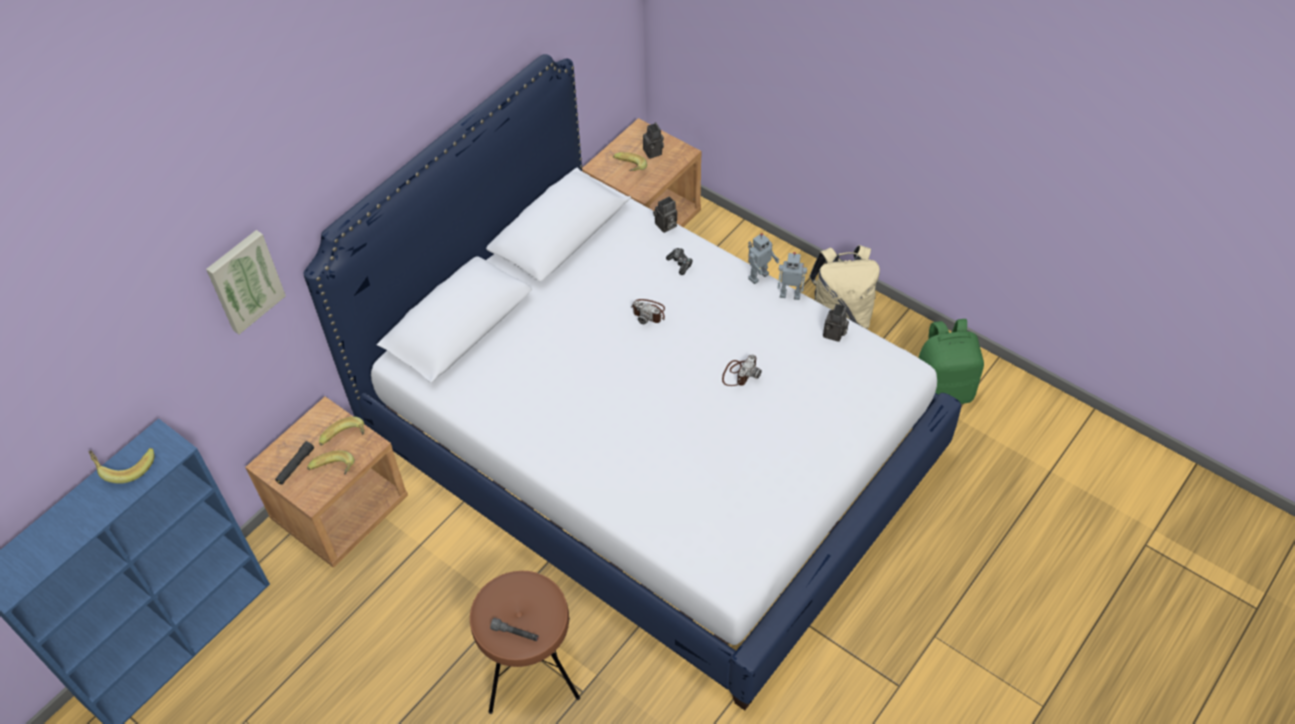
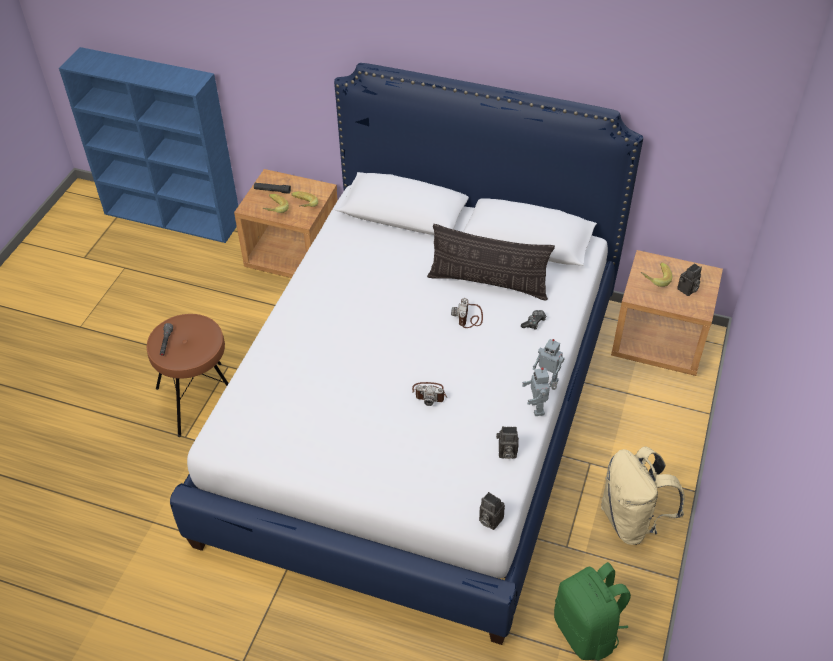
camera: 70 degrees right, 5 degrees down
banana [88,448,154,484] -> none
picture [206,230,286,334] -> none
camera [653,196,677,233] -> camera moved to [479,492,505,530]
none -> pillow [427,224,555,301]

